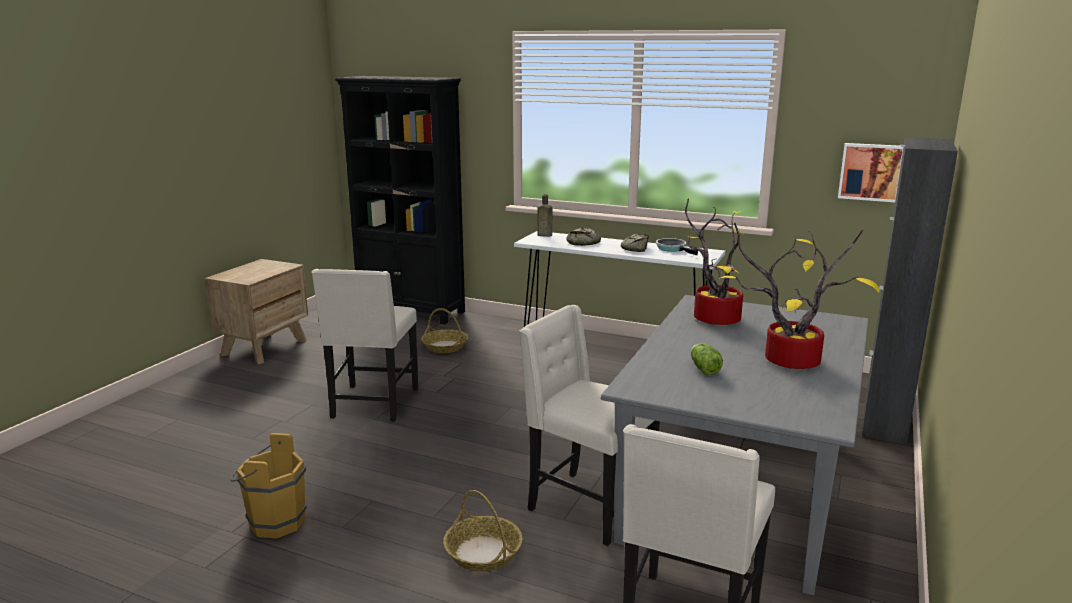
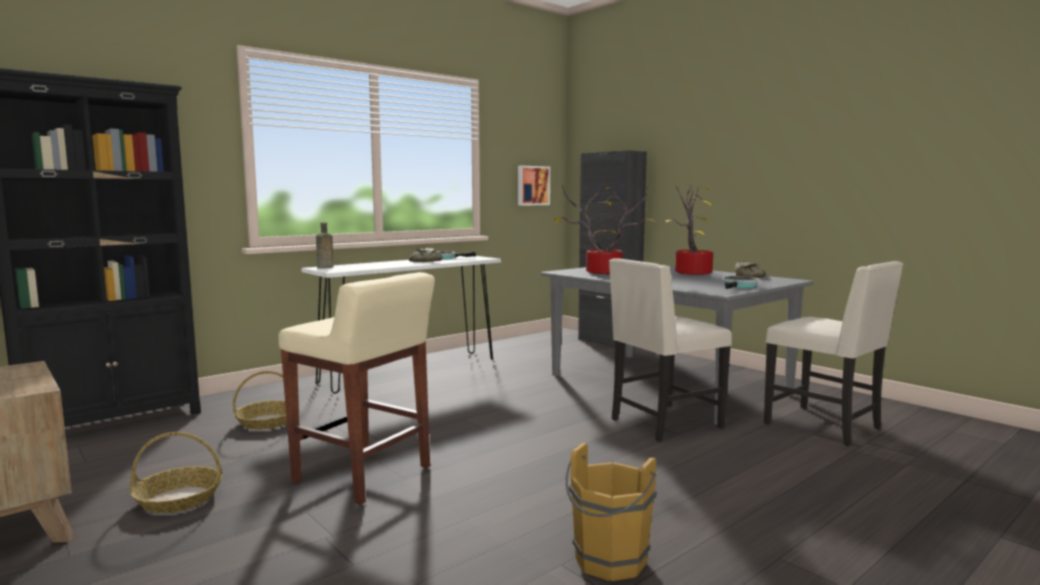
camera: 65 degrees left, 10 degrees down
beige chair [311,269,418,422] -> beige stool [279,272,435,505]
basket [443,490,523,572] -> basket moved to [130,432,223,513]
bread [566,227,601,246] -> bread moved to [735,261,766,278]
lettuce [691,343,723,375] -> none
none -> frying pan [722,276,759,289]

